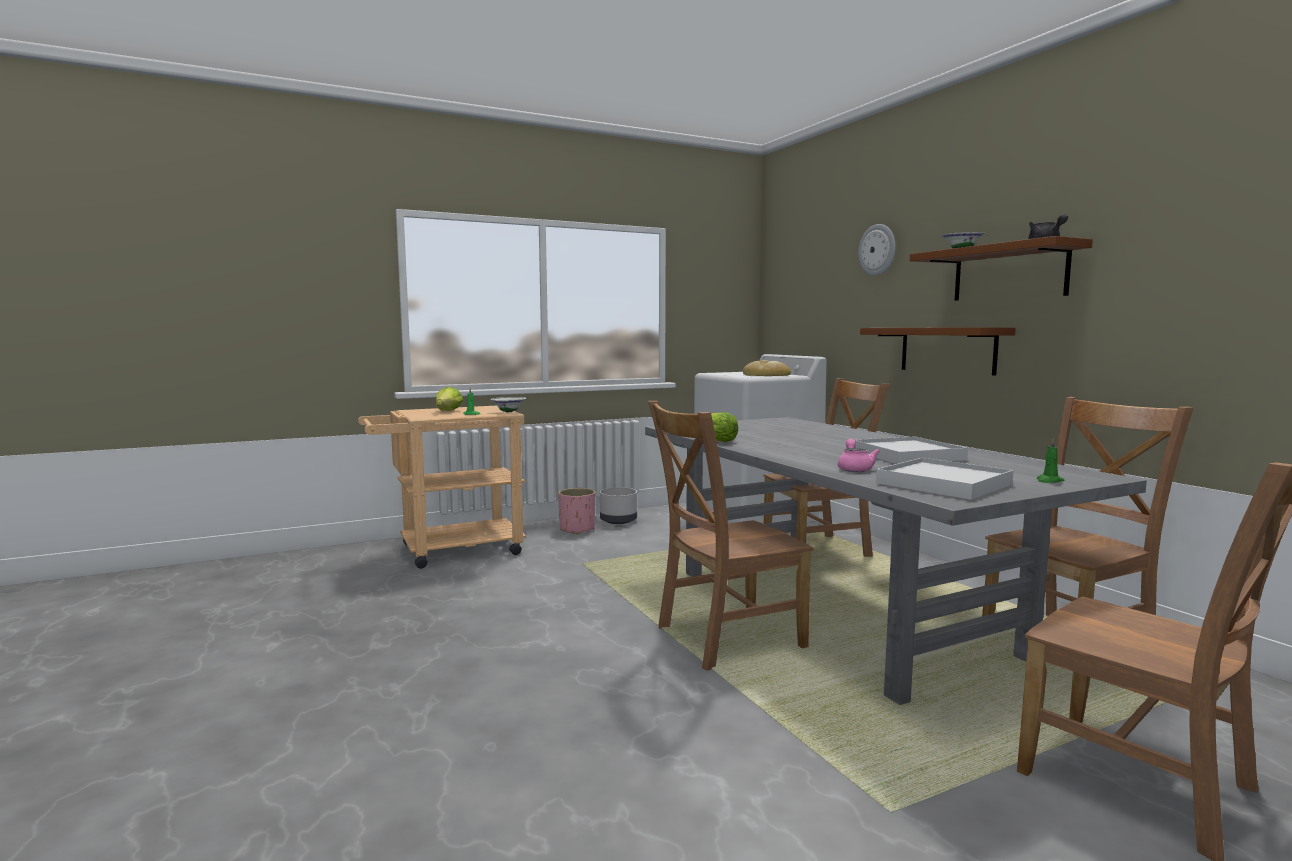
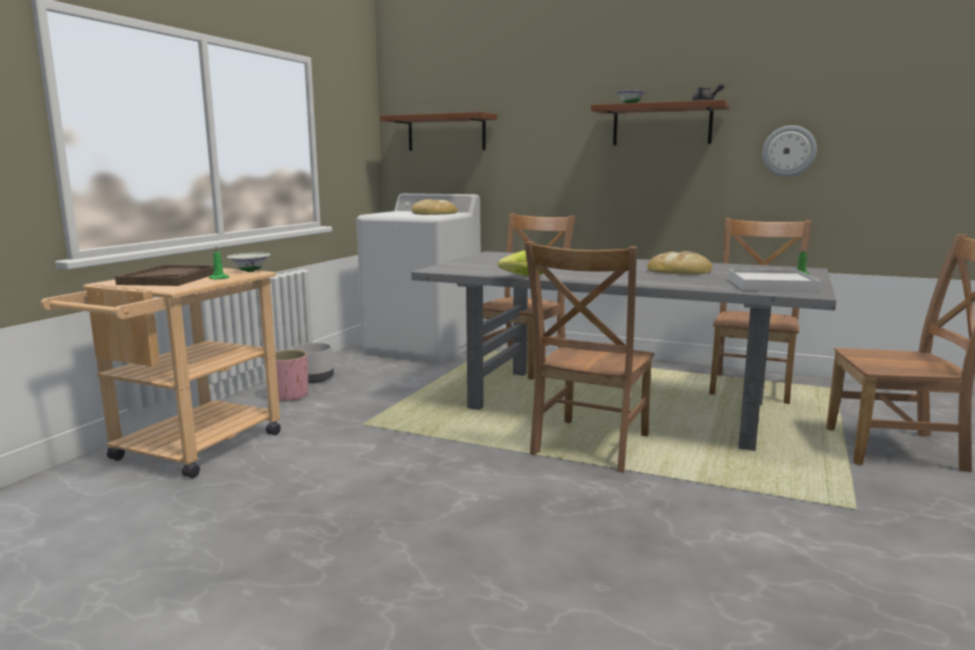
camera: 40 degrees left, 5 degrees up
lettuce [435,387,463,411] -> brown tray [115,265,214,286]
pink teapot [838,439,880,472] -> none
white tray [855,436,968,464] -> bread [647,251,712,274]
wall clock [858,224,896,276] -> wall clock moved to [762,125,817,177]
brown shelf [860,327,1016,376] -> brown shelf moved to [380,112,497,151]

